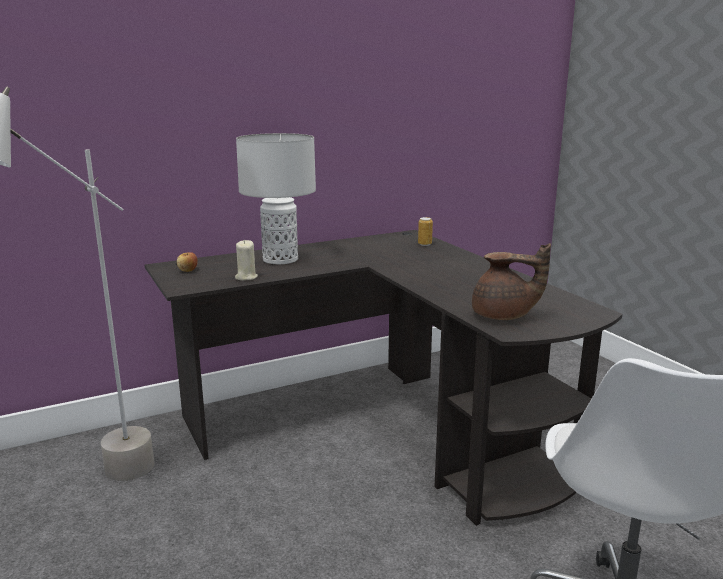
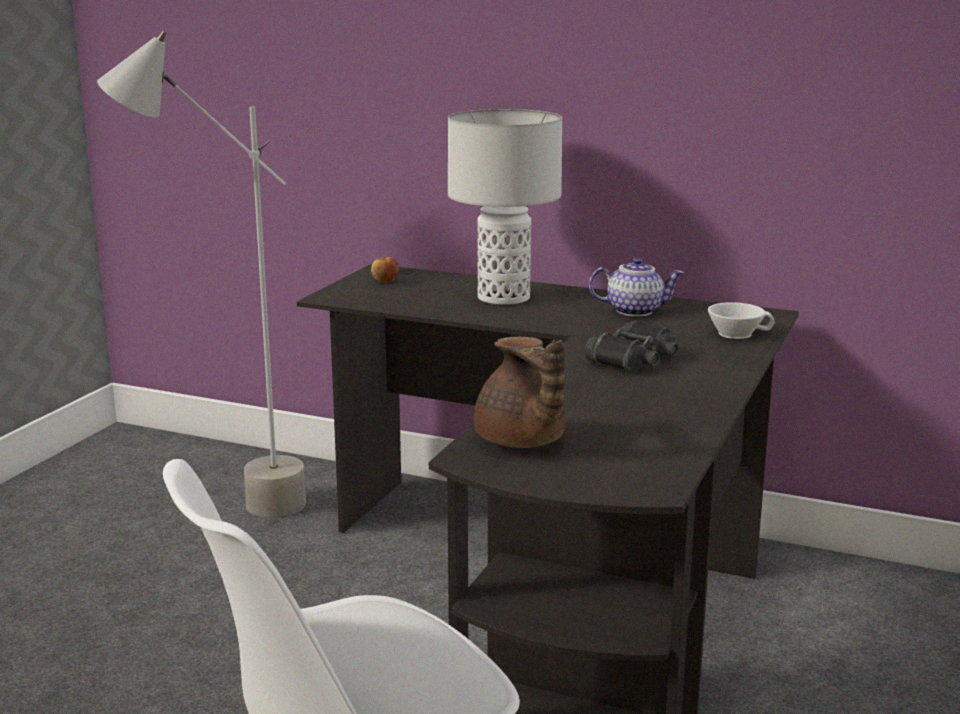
camera: 50 degrees right, 0 degrees up
beige candle [235,240,258,281] -> none
can [418,217,433,246] -> white cup [708,302,775,339]
none -> black binoculars [585,320,679,372]
none -> teapot [589,257,684,317]

